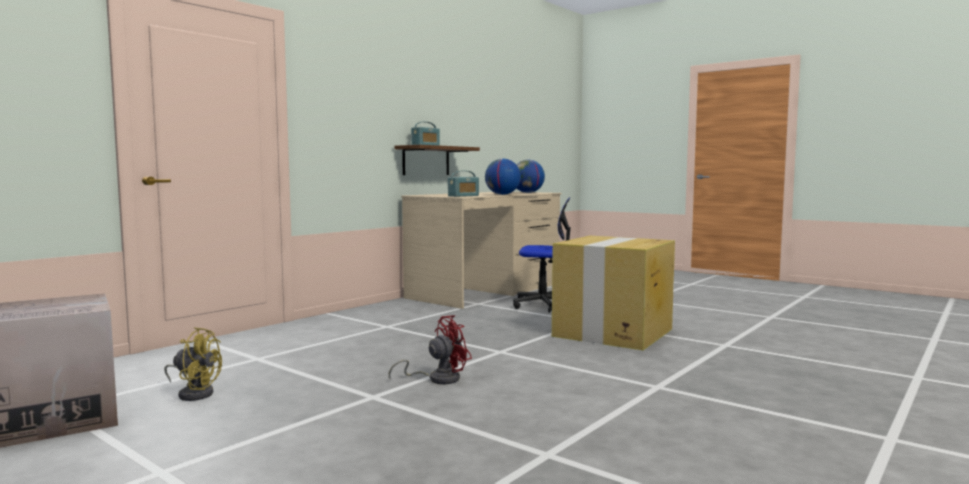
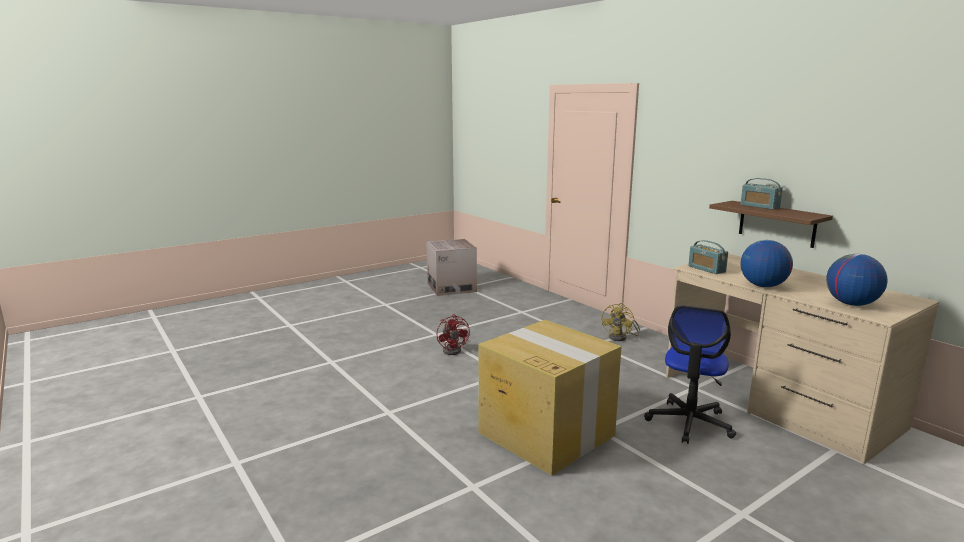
camera: 105 degrees right, 10 degrees up
yellow fan [164,327,222,401] -> yellow fan moved to [602,303,640,341]

